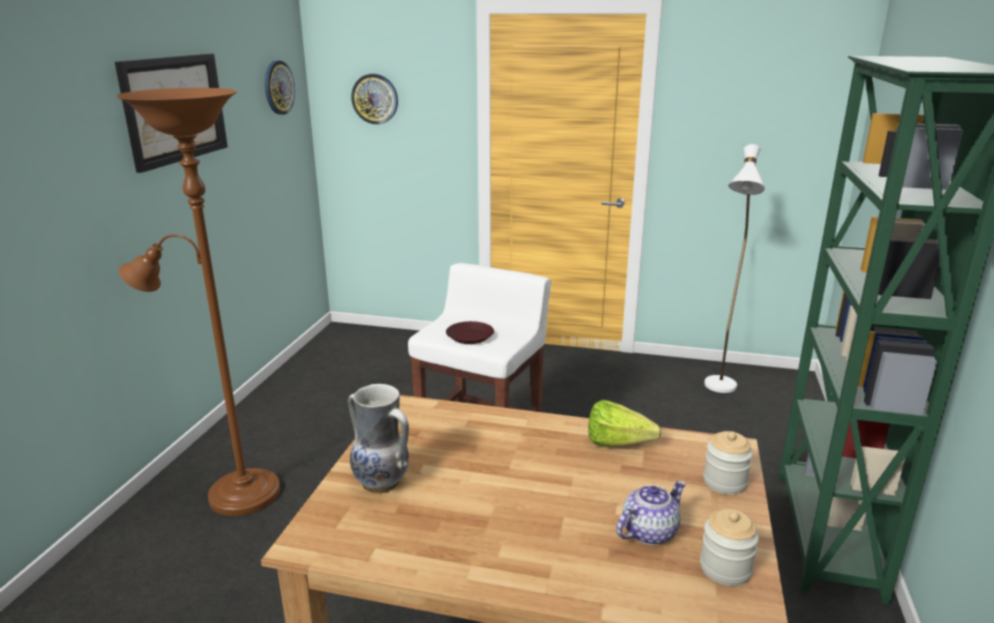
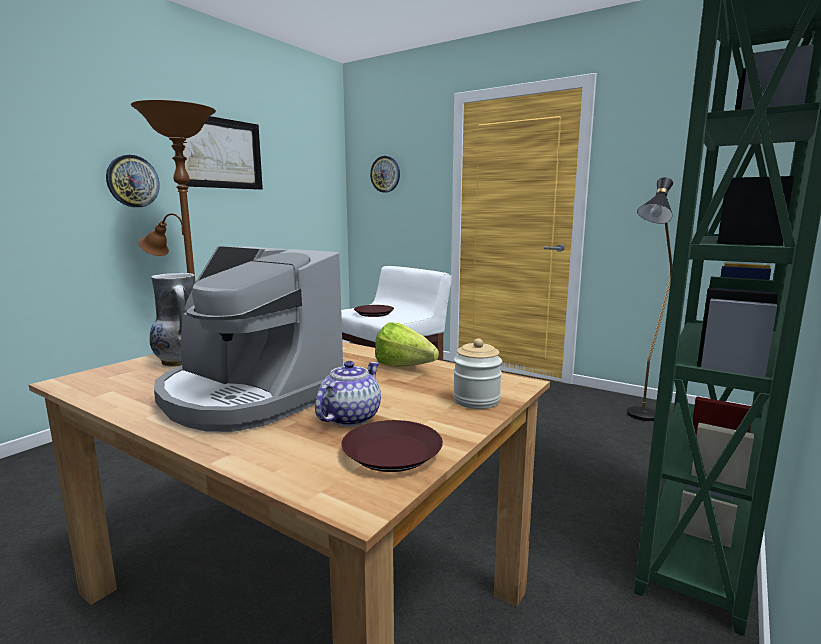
camera: 20 degrees right, 10 degrees down
wall clock [265,61,295,115] -> wall clock moved to [106,155,160,207]
teapot [616,481,686,545] -> teapot turned 45 degrees counterclockwise [315,361,381,426]
jar [700,509,759,586] -> brown plate [341,420,443,472]
white floor lamp [704,144,765,393] -> black floor lamp [627,177,673,421]
none -> coffee machine [154,246,343,432]

